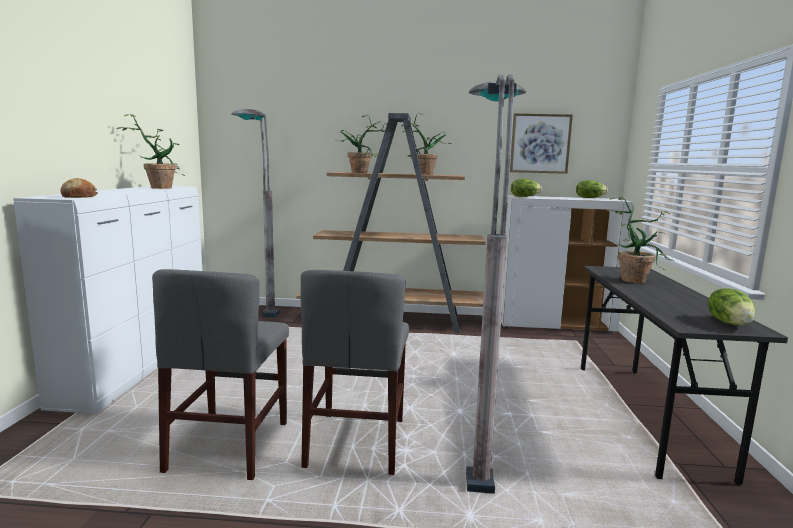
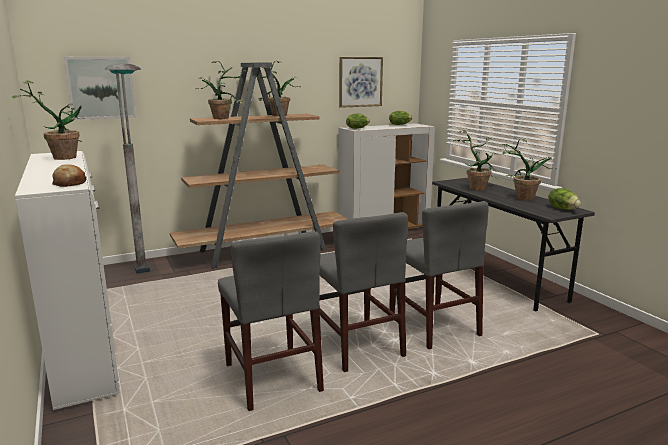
camera: 30 degrees left, 5 degrees up
grey floor lamp [466,74,526,494] -> grey chair [390,201,489,349]
none -> picture [64,57,136,120]
none -> potted plant [502,139,557,201]

